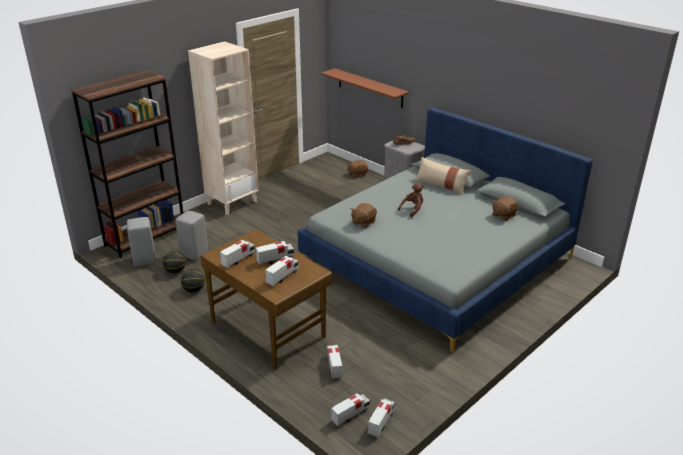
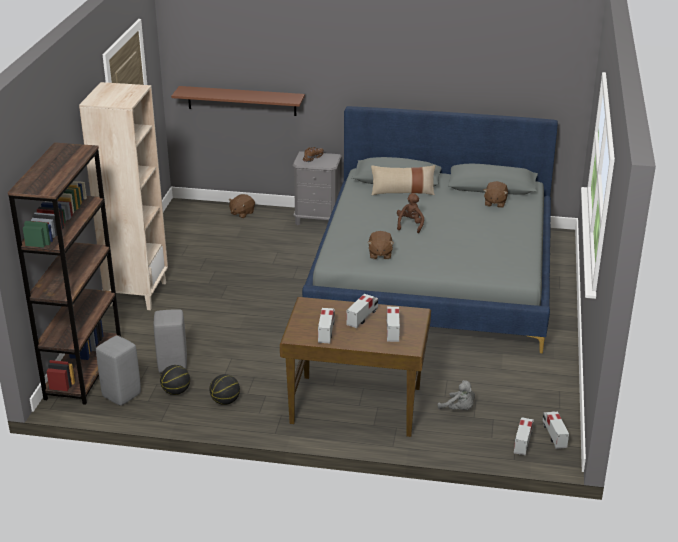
camera: 35 degrees left, 0 degrees up
toy truck [327,345,342,378] -> grey plush toy [438,380,475,410]

